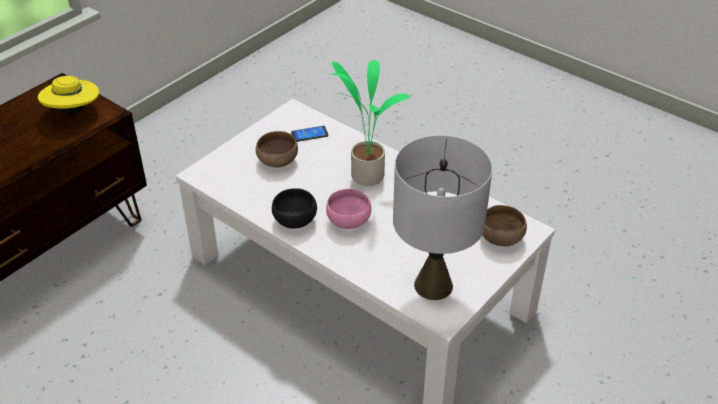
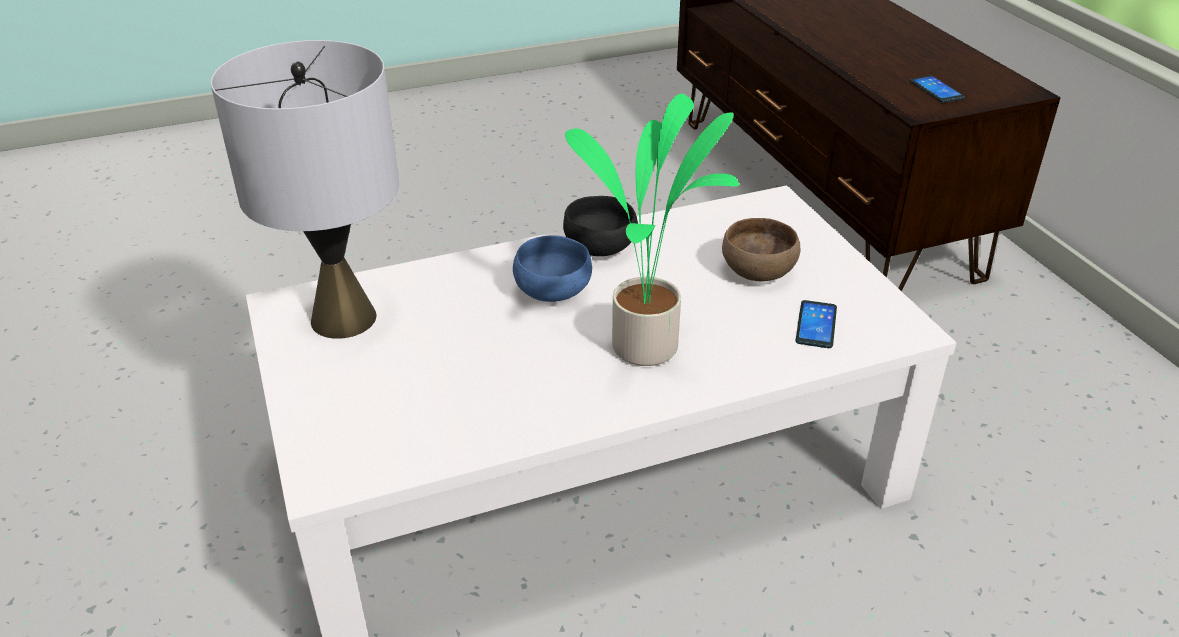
camera: 120 degrees right, 5 degrees down
yellow hat [38,76,99,115] -> phone [910,75,965,103]
pink bowl [326,189,371,229] -> blue bowl [513,235,592,302]
brown bowl [483,205,527,246] -> none

